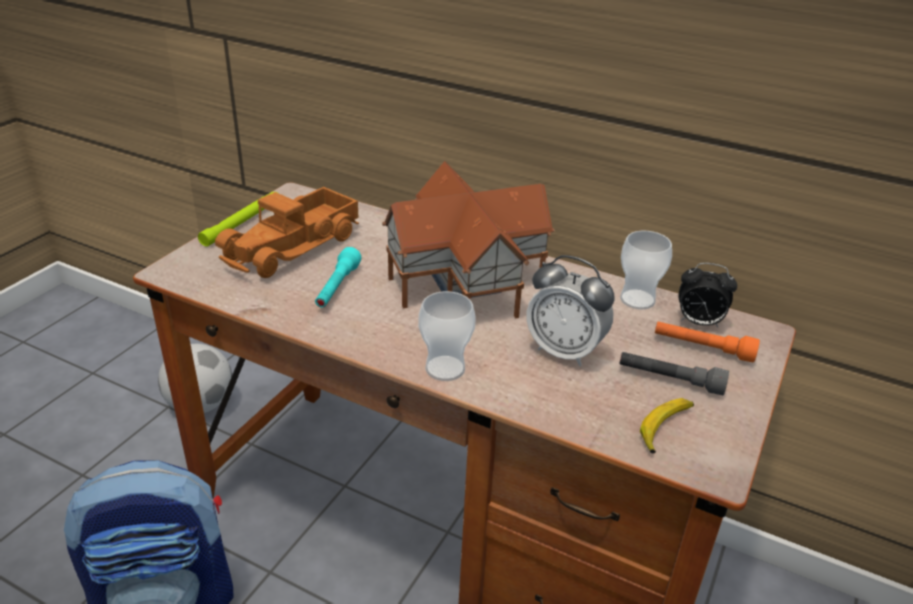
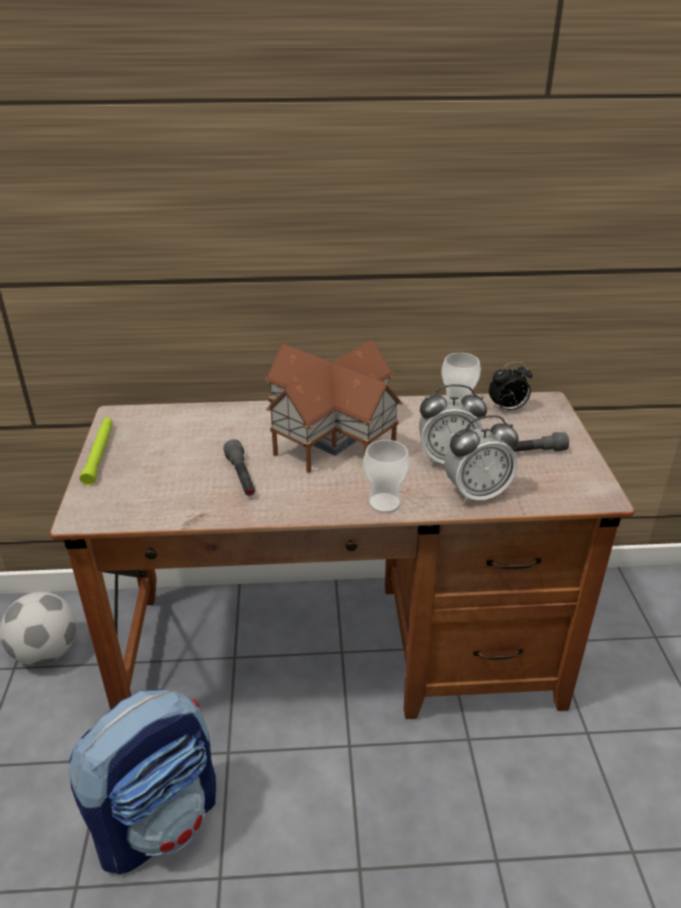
camera: 30 degrees left, 0 degrees up
toy truck [215,187,359,278] -> none
turquoise flashlight [315,247,361,308] -> grey flashlight [223,439,255,496]
banana [640,398,694,453] -> none
orange flashlight [655,322,760,362] -> none
none -> alarm clock [444,415,519,504]

